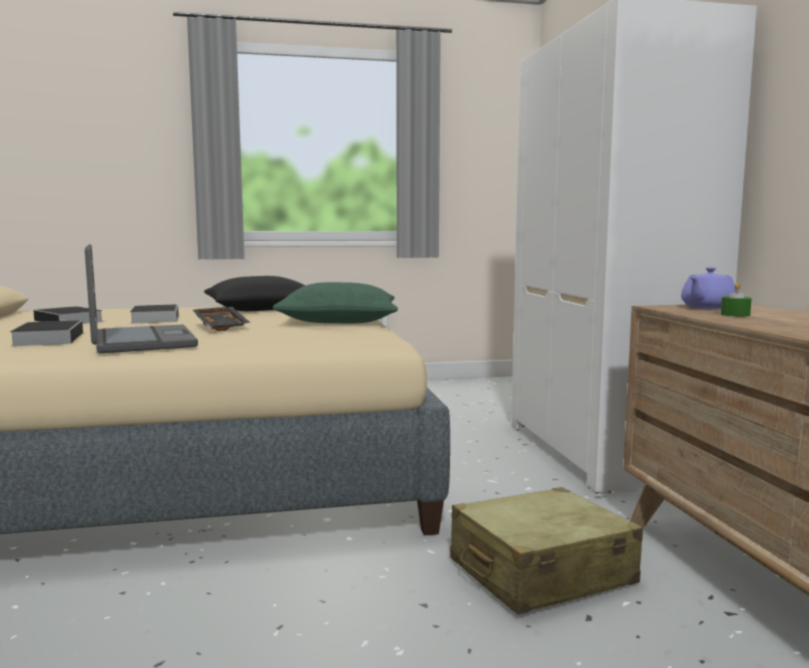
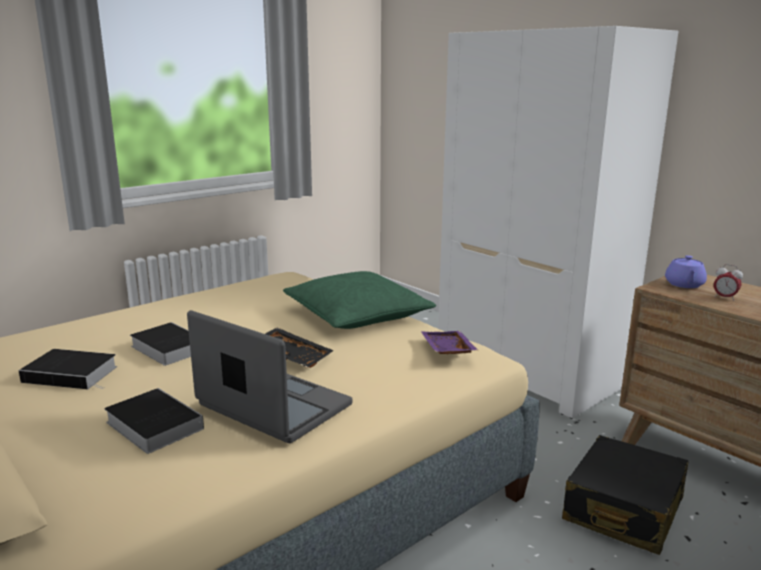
camera: 30 degrees left, 10 degrees up
black pillow [204,276,305,311] -> none
beige suitcase [450,487,643,615] -> black suitcase [562,435,688,555]
green candle [720,283,752,317] -> alarm clock [714,264,743,301]
none -> purple tray [421,331,478,355]

